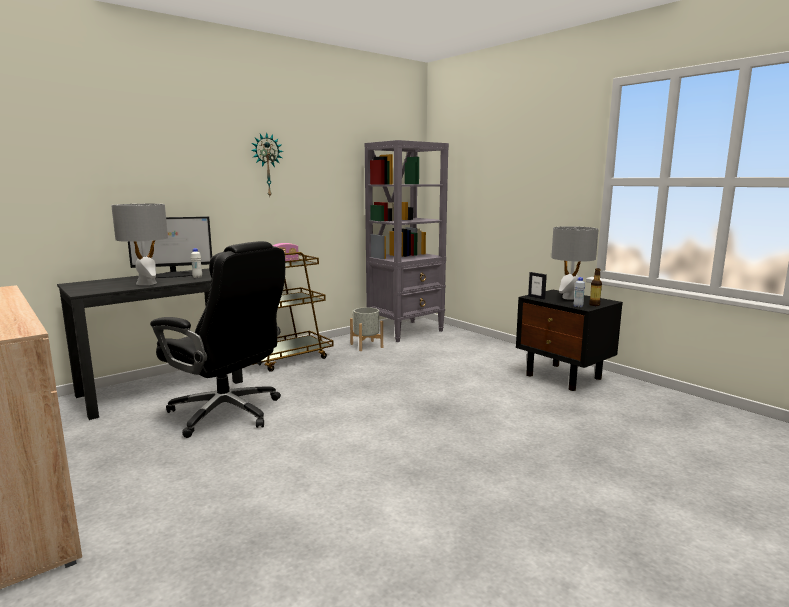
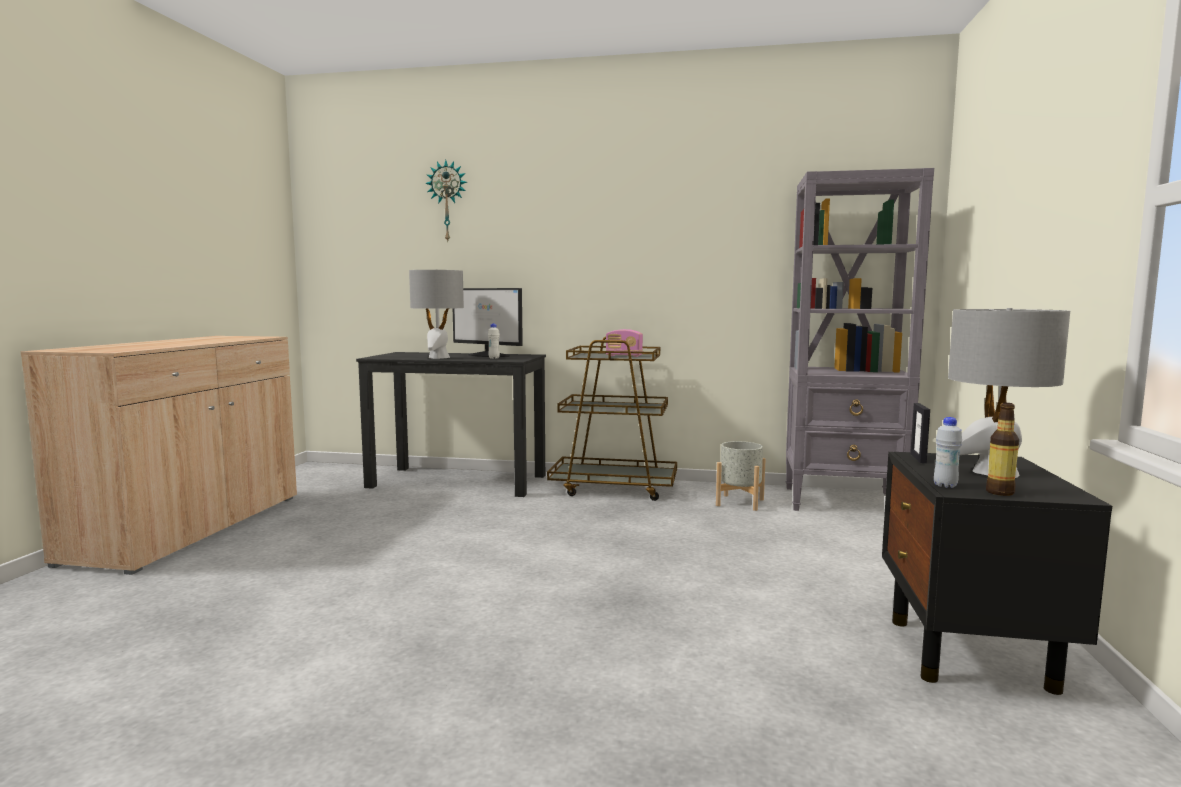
camera: 50 degrees right, 5 degrees down
black office chair [150,241,285,438] -> none
wall clock [251,132,283,196] -> wall clock moved to [425,160,467,243]

